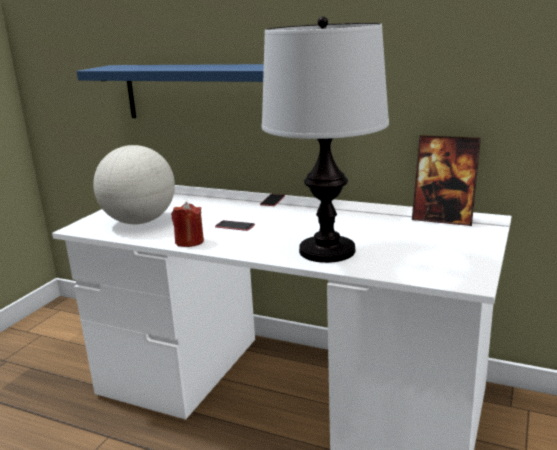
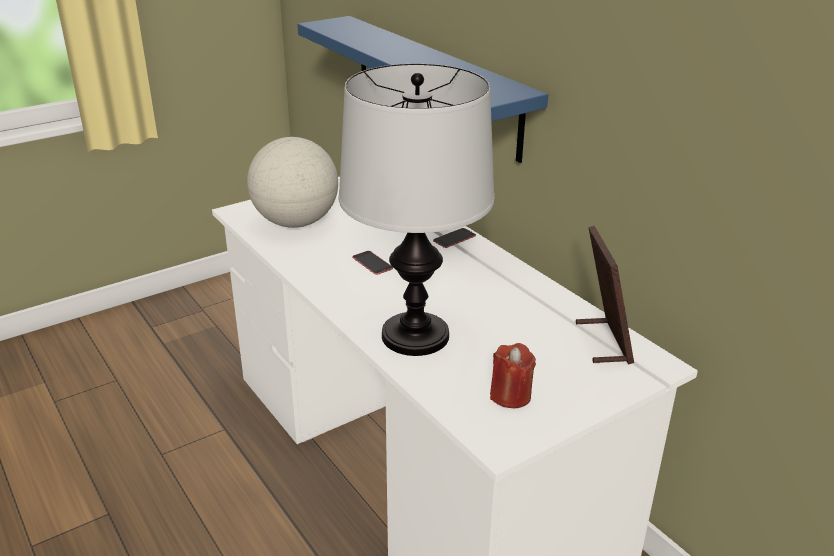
camera: 30 degrees right, 10 degrees up
red candle [171,202,204,247] -> red candle moved to [490,343,536,408]
picture frame [412,135,481,226] -> picture frame turned 150 degrees counterclockwise [576,226,634,364]

